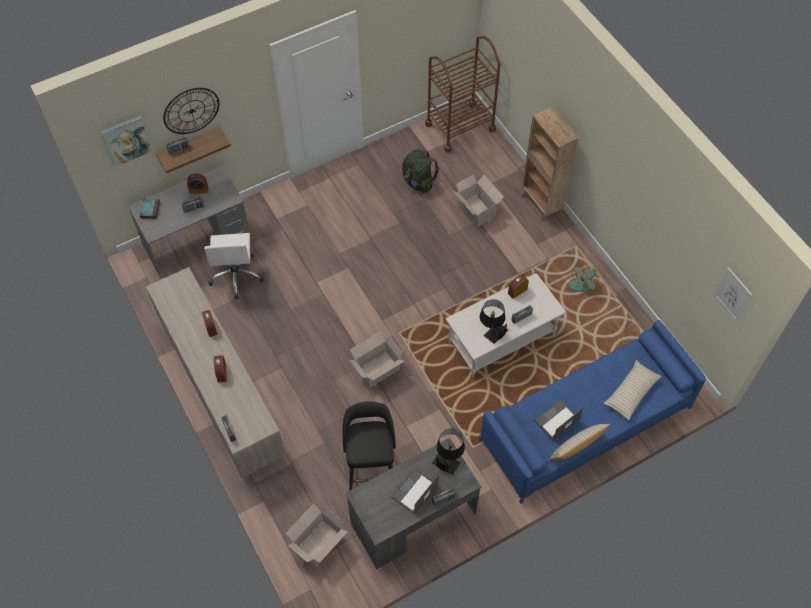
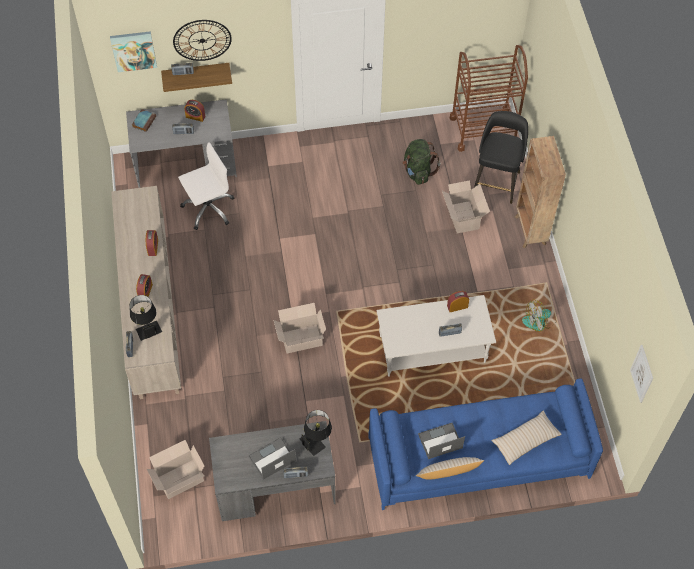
camera: 20 degrees right, 0 degrees up
white office chair [204,233,264,299] -> white office chair turned 135 degrees counterclockwise [178,142,234,230]
black stool [343,401,396,491] -> black stool moved to [474,111,528,204]
black table lamp [480,299,508,344] -> black table lamp moved to [130,295,162,341]

